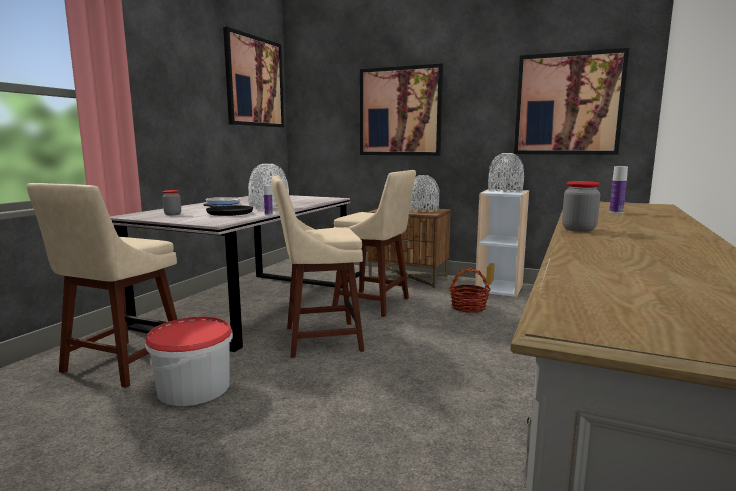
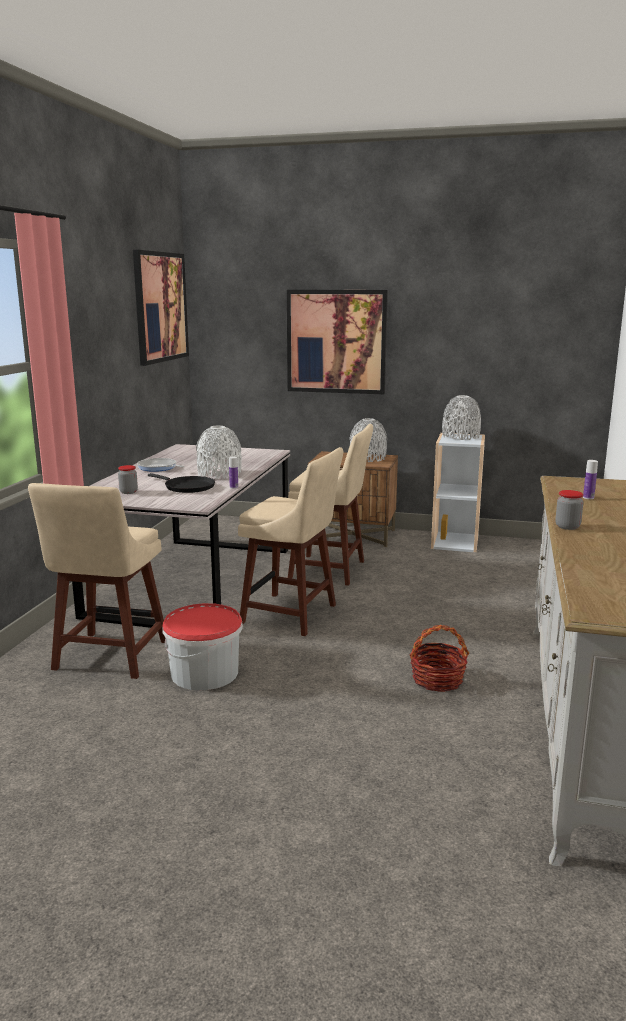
camera: 10 degrees left, 5 degrees up
beige chair [271,175,365,358] -> beige chair turned 135 degrees counterclockwise [238,447,343,636]
basket [449,268,491,313] -> basket moved to [409,625,469,692]
picture [514,48,629,155] -> none

